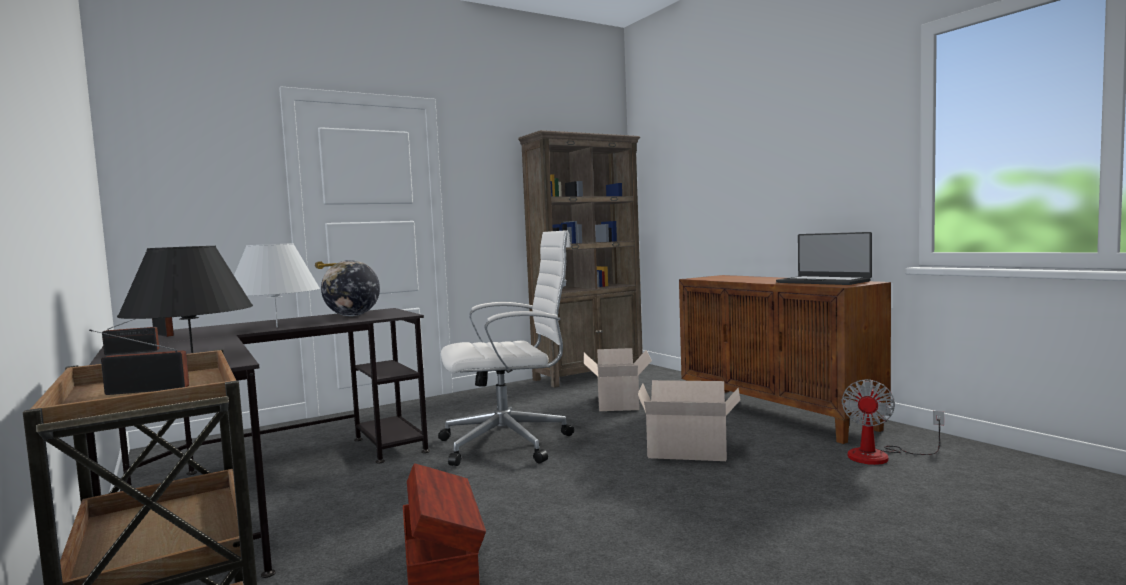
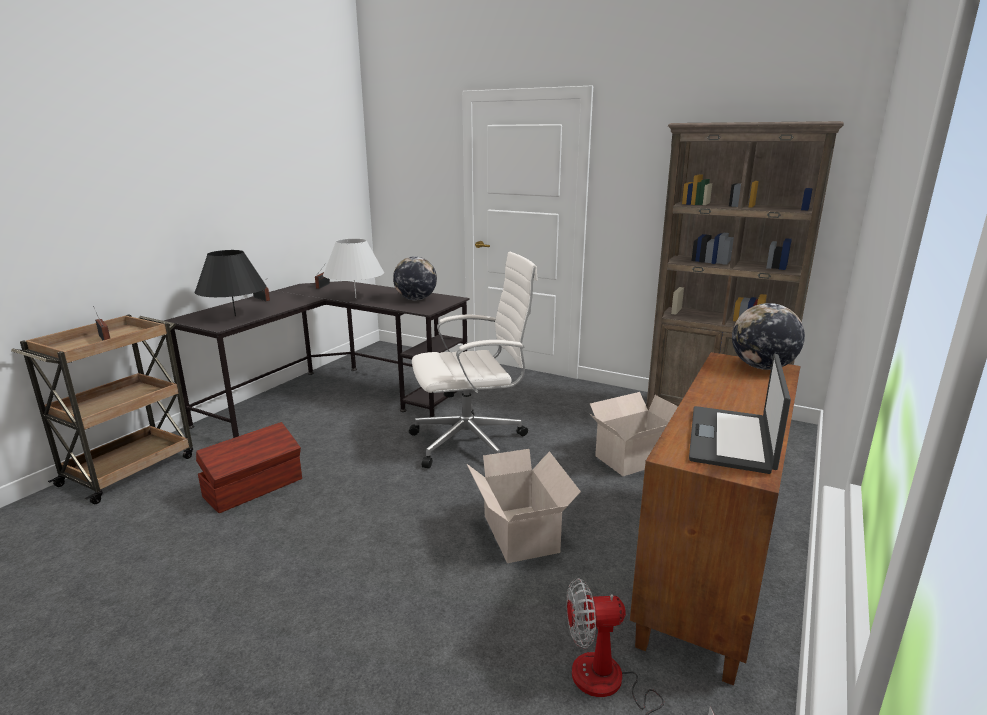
camera: 60 degrees right, 15 degrees up
white office chair [438,230,574,466] -> white office chair turned 60 degrees counterclockwise [409,252,538,468]
none -> globe [732,303,805,370]

